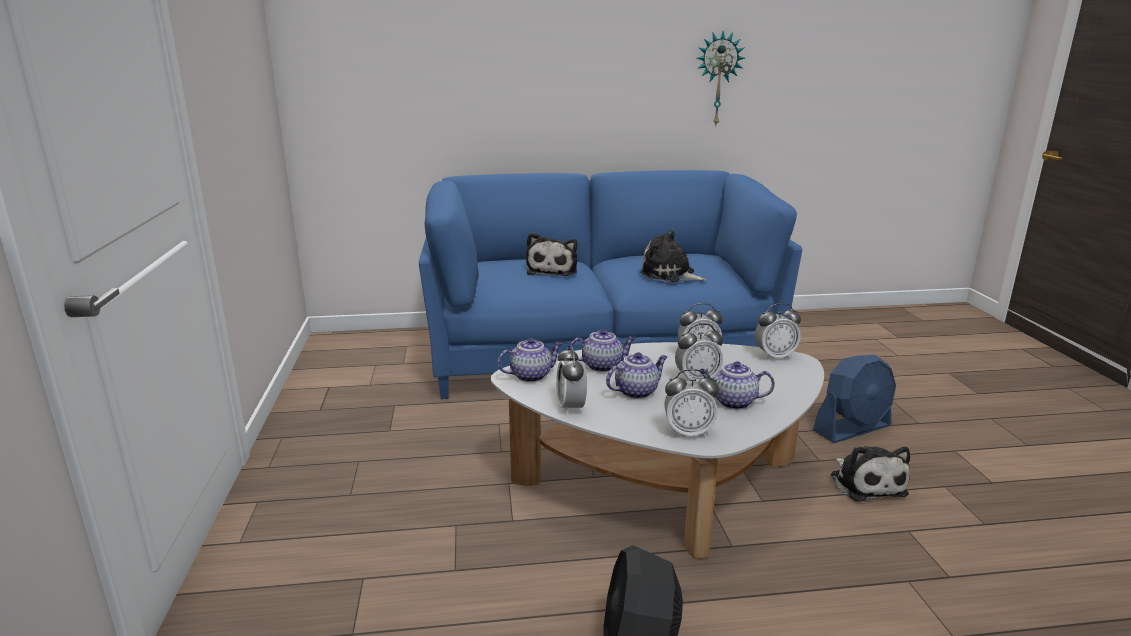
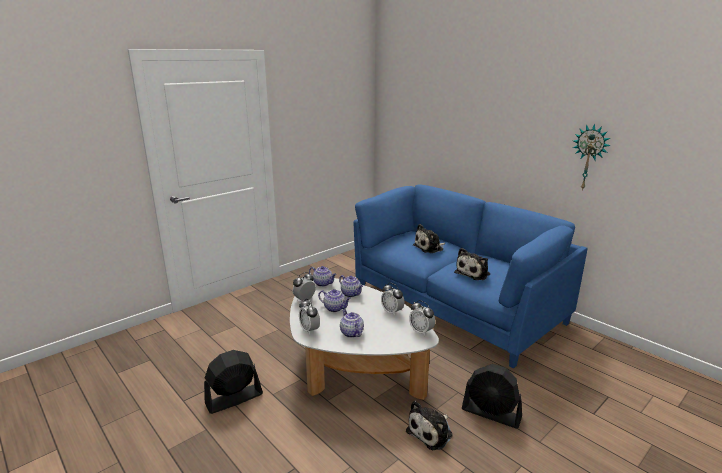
camera: 55 degrees right, 0 degrees up
plush toy [640,230,707,282] -> plush toy turned 135 degrees counterclockwise [454,248,490,280]
alarm clock [675,324,723,382] -> none
blue fan [813,355,896,443] -> black fan [462,364,522,429]

